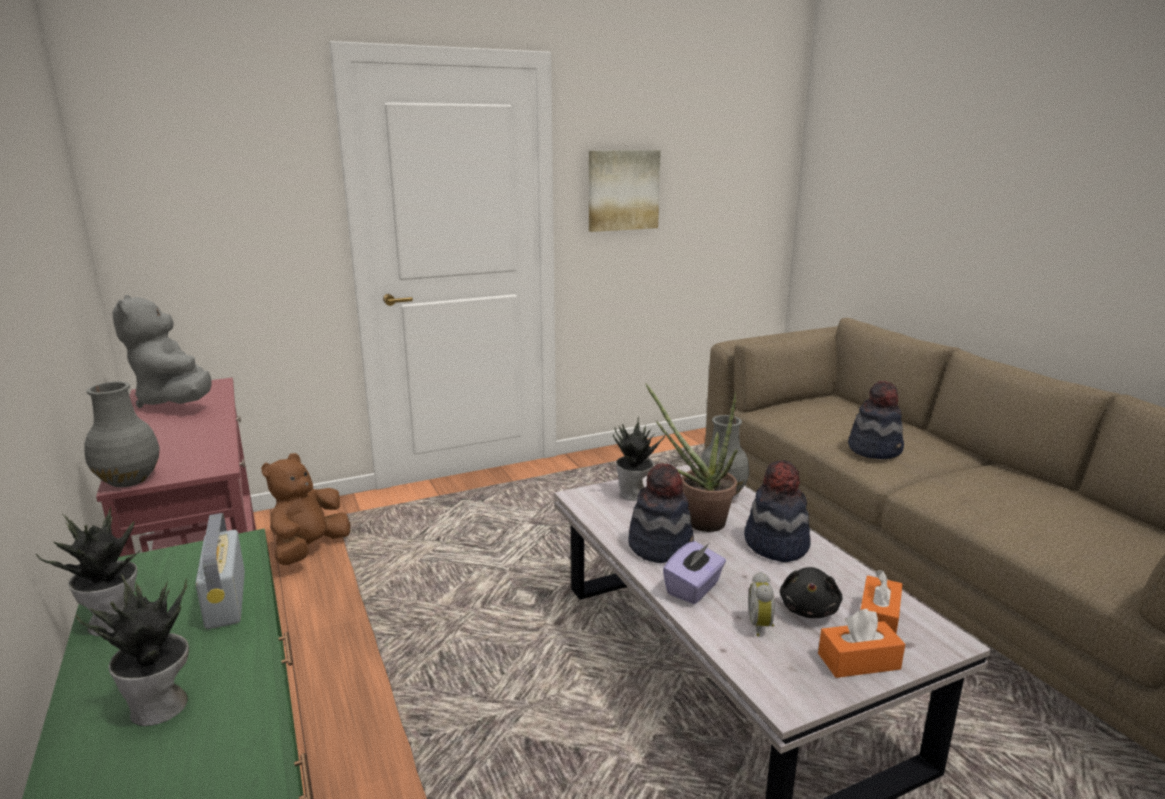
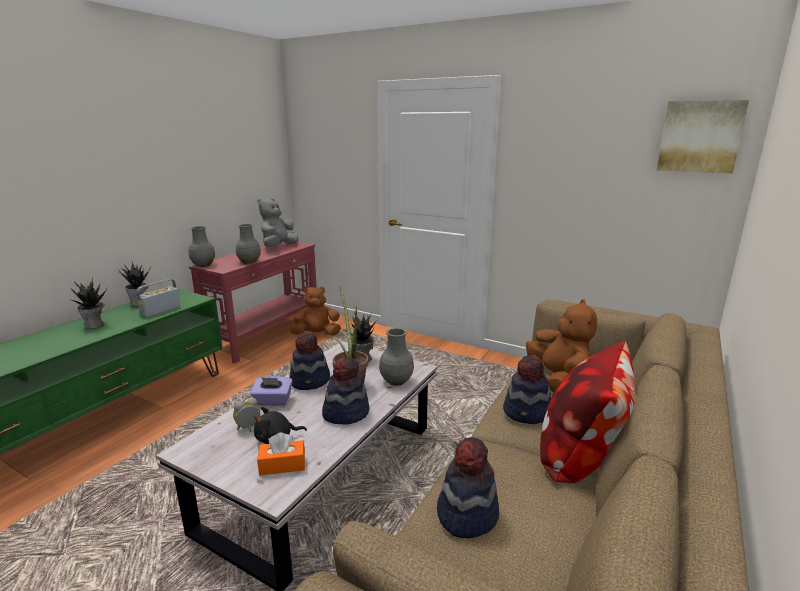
camera: 55 degrees right, 0 degrees up
picture [589,150,661,232] -> picture moved to [657,100,749,173]
orange tissue box [818,609,905,678] -> none
none -> grey vase [236,224,261,264]
none -> hat [437,437,499,539]
none -> brown plush toy [526,299,597,393]
none -> pillow [540,341,636,483]

